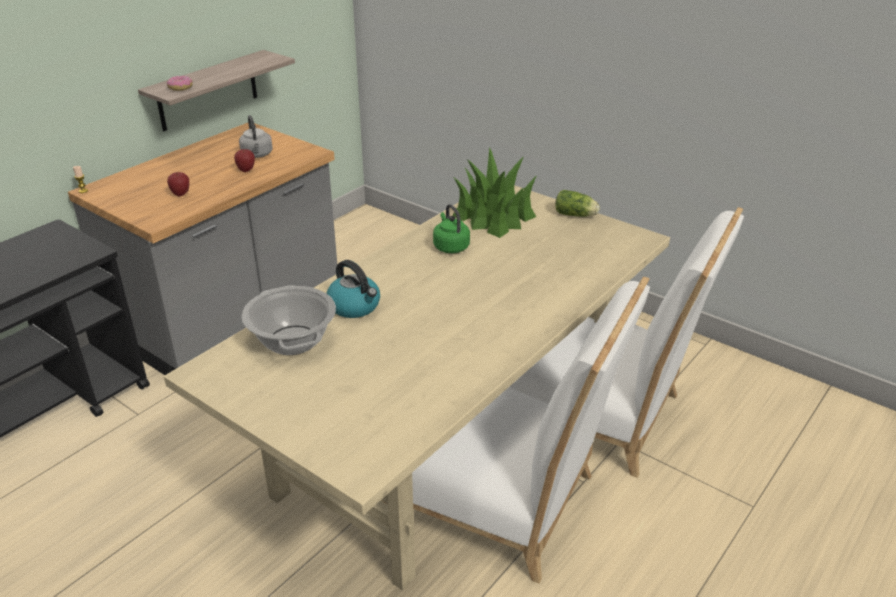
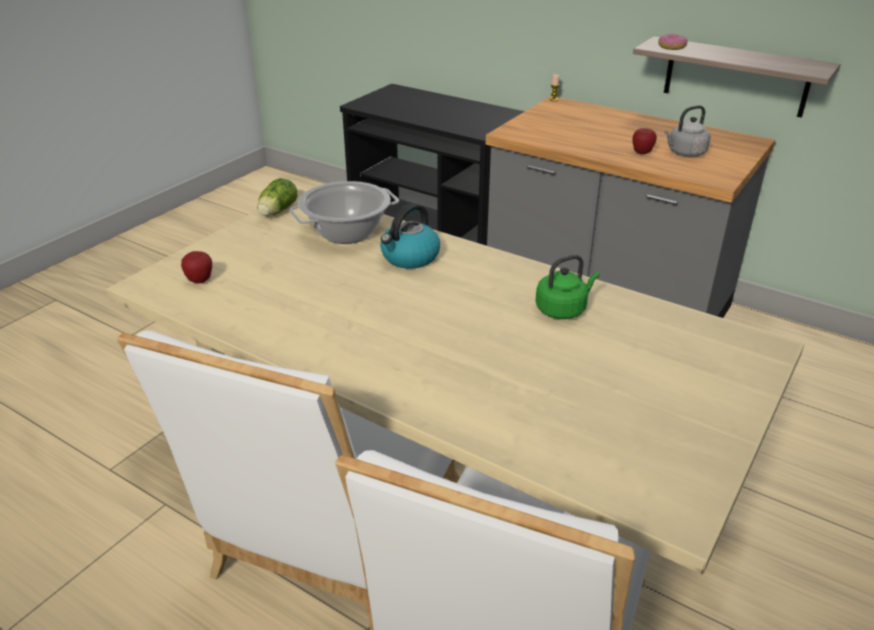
camera: 85 degrees right, 0 degrees up
apple [167,172,189,196] -> apple moved to [181,251,212,283]
potted plant [452,147,537,238] -> none
lettuce [555,190,600,217] -> lettuce moved to [257,178,297,216]

